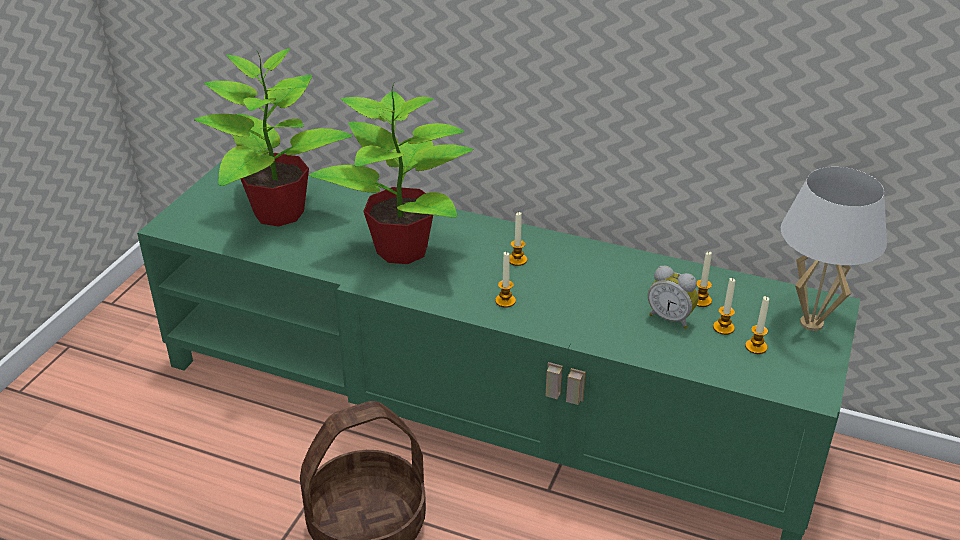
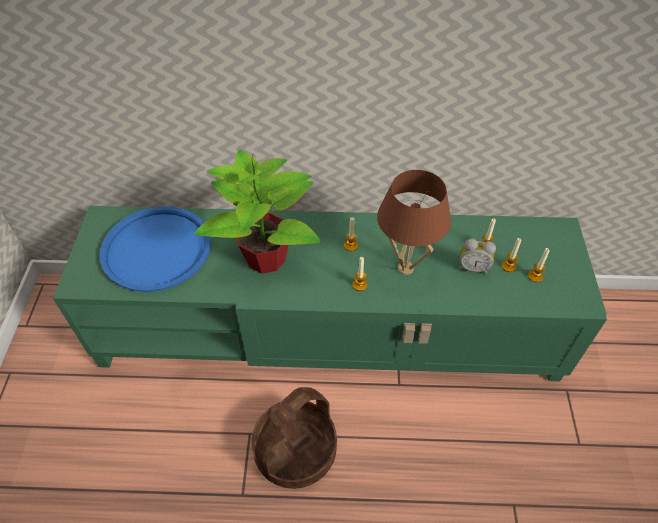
camera: 20 degrees left, 15 degrees up
potted plant [194,48,352,227] -> blue tray [100,206,211,292]
white table lamp [781,167,887,331] -> none
none -> brown table lamp [377,170,451,275]

